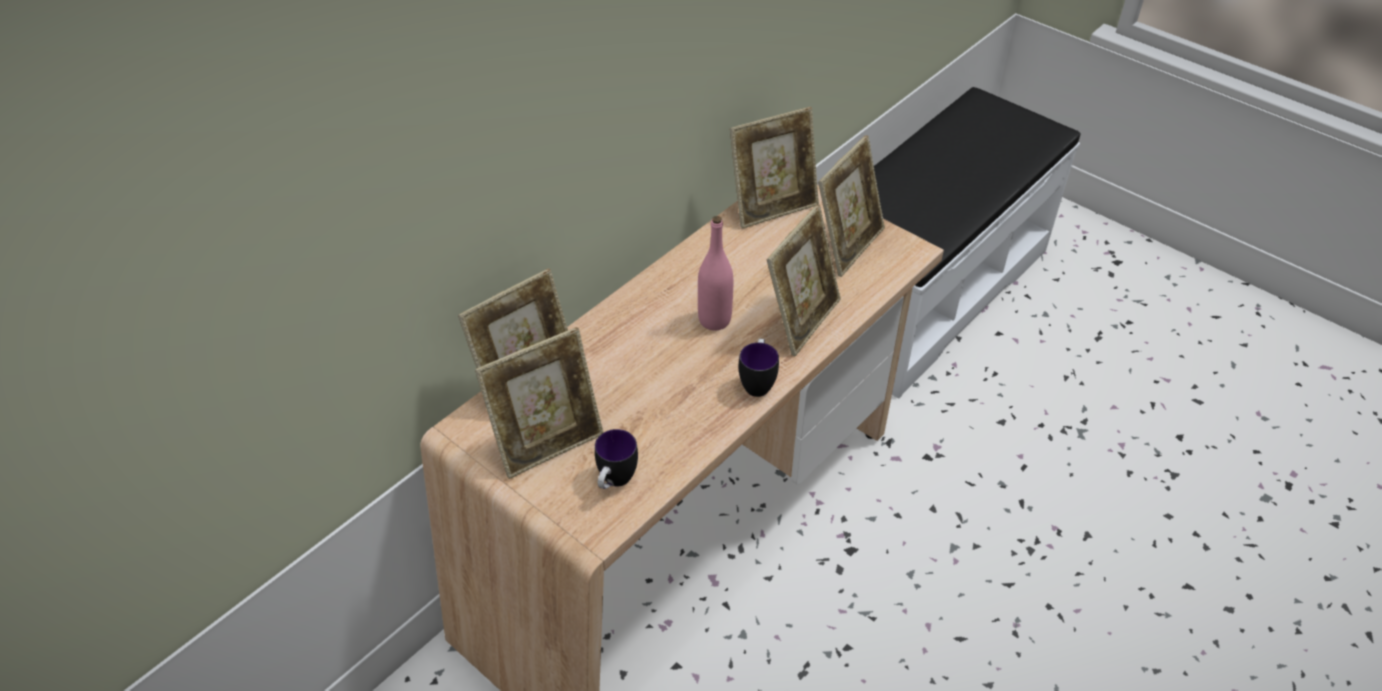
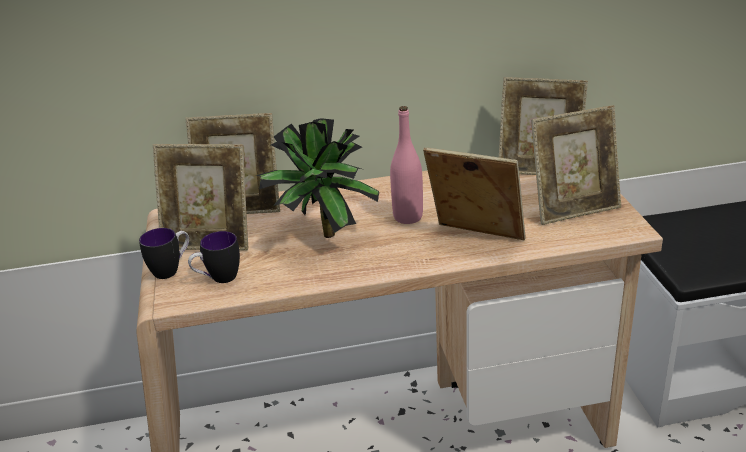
camera: 40 degrees right, 15 degrees down
mug [739,339,779,397] -> mug moved to [139,228,189,279]
picture frame [767,205,841,356] -> picture frame turned 135 degrees counterclockwise [423,147,526,240]
none -> potted plant [256,118,379,238]

